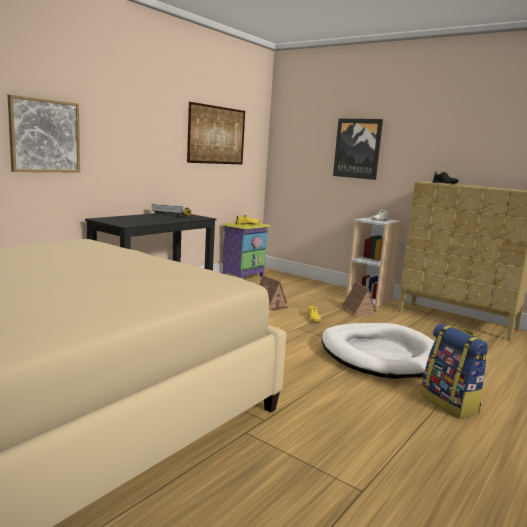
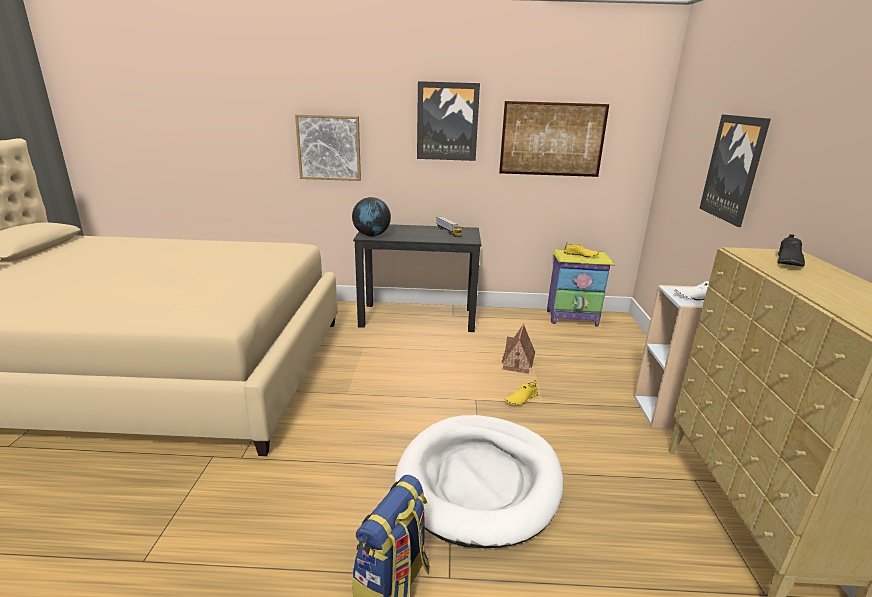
camera: 55 degrees right, 10 degrees up
toy house [342,282,376,316] -> none
none -> globe [352,197,391,237]
none -> picture [417,81,480,161]

